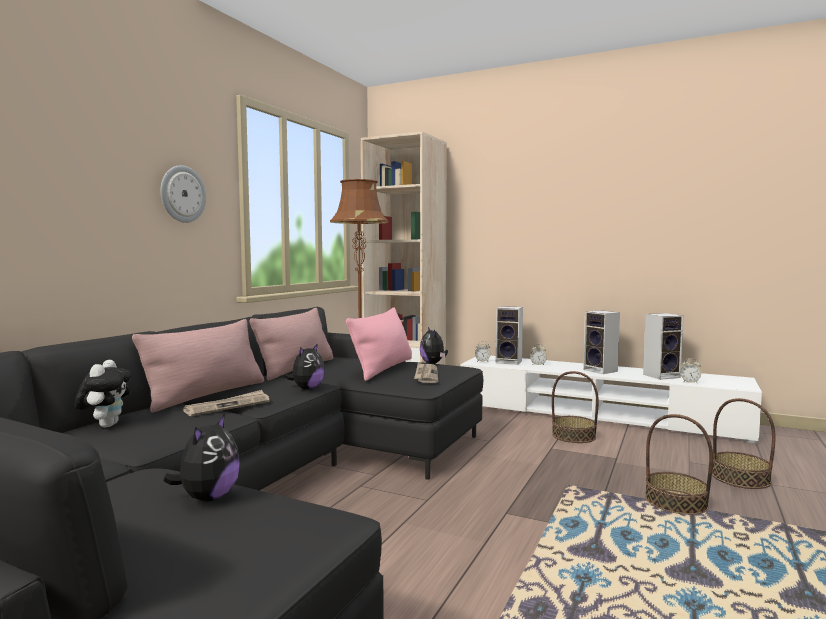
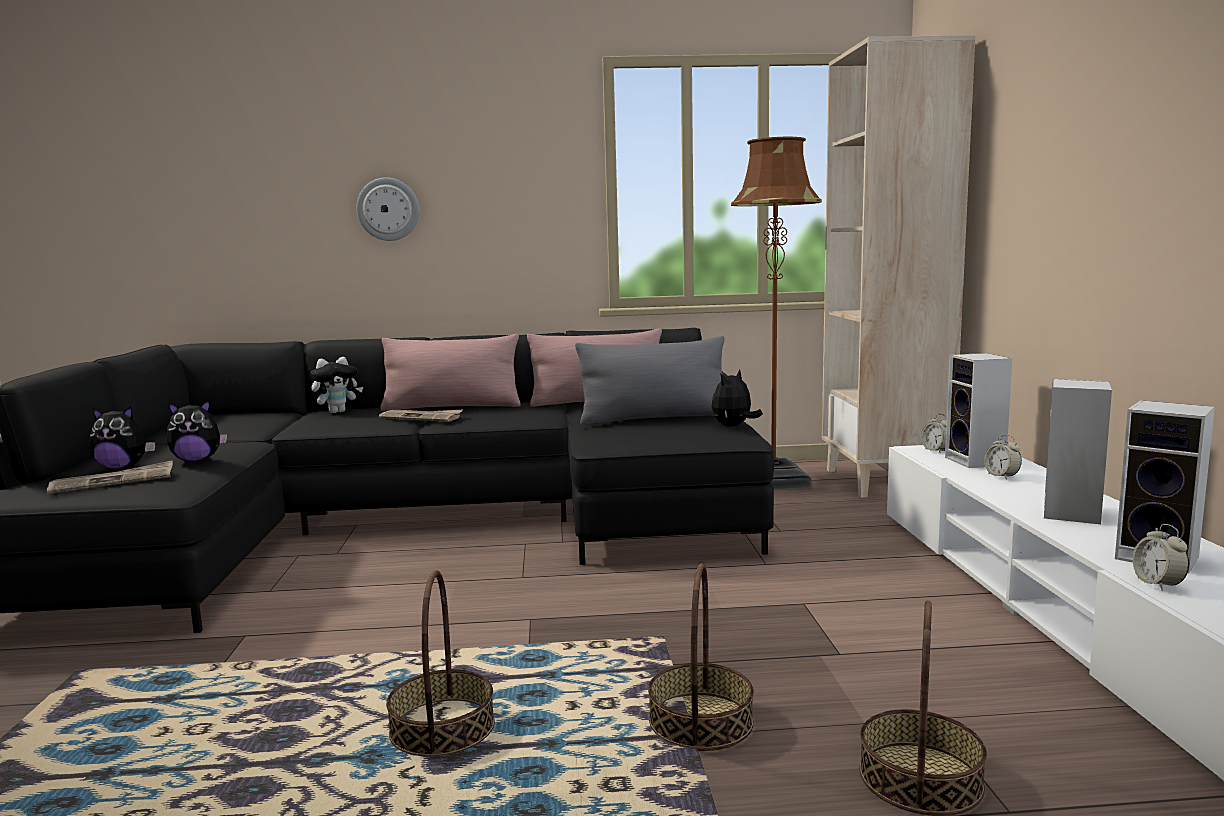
camera: 60 degrees right, 5 degrees up
wall clock [161,165,206,223] -> wall clock moved to [356,177,419,241]
plush toy [285,343,325,390] -> plush toy moved to [89,406,155,470]
pink pillow [346,307,412,381] -> grey pillow [575,336,724,425]
newspaper [414,363,439,383] -> newspaper moved to [47,460,173,494]
basket [552,371,599,443] -> basket moved to [386,570,495,757]

